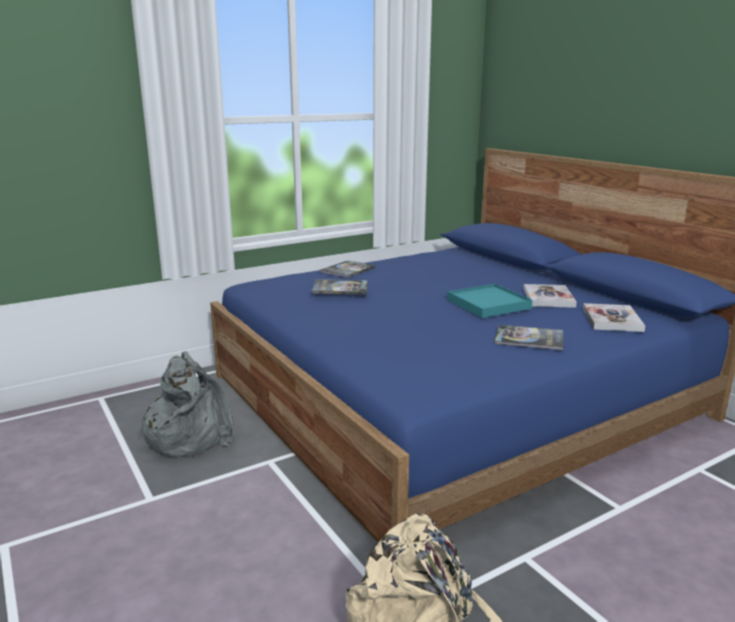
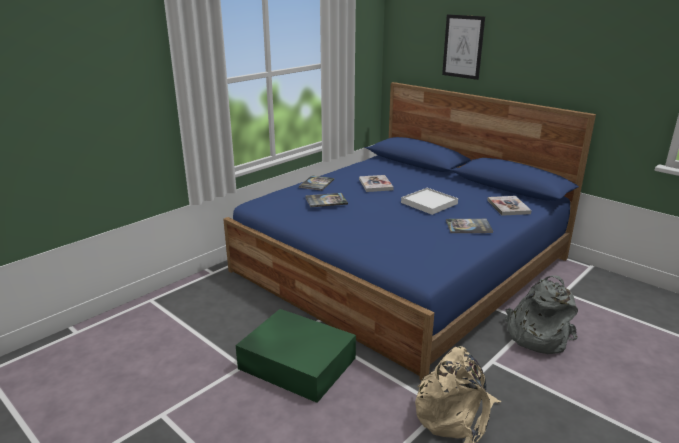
camera: 15 degrees left, 5 degrees up
grey backpack [138,351,234,457] -> grey backpack moved to [505,275,578,354]
turquoise tray [447,284,533,318] -> white tray [401,188,458,215]
book [523,284,577,308] -> book moved to [359,175,394,192]
none -> green storage box [236,309,356,403]
none -> picture [442,14,485,80]

